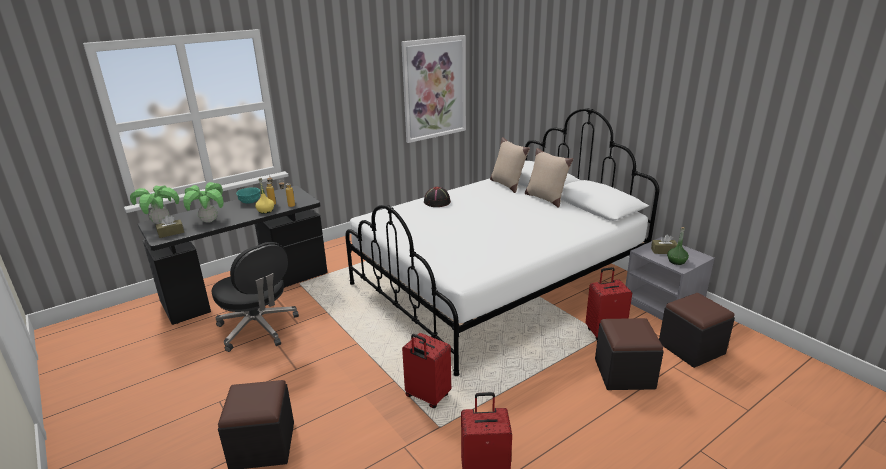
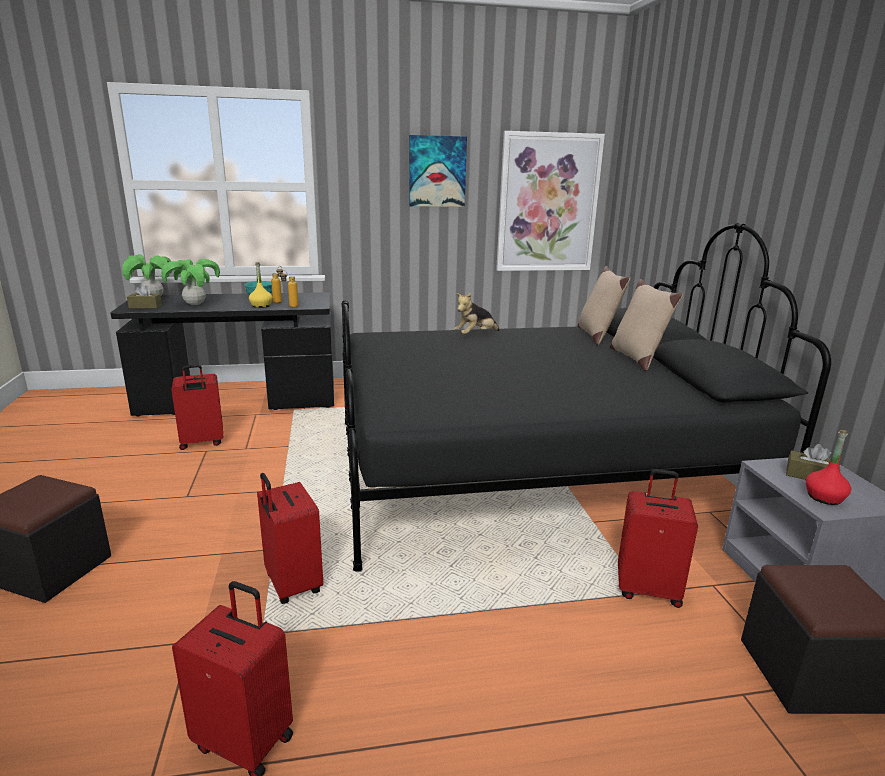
camera: 25 degrees right, 5 degrees down
black office chair [212,242,299,352] -> red suitcase [172,365,223,450]
white bed [345,108,659,376] -> black bed [341,223,831,572]
black hat [424,187,451,207] -> plush toy [454,293,500,334]
black ottoman [595,318,664,390] -> none
green bottle [667,227,689,265] -> red bottle [805,430,851,505]
none -> picture [409,135,467,207]

